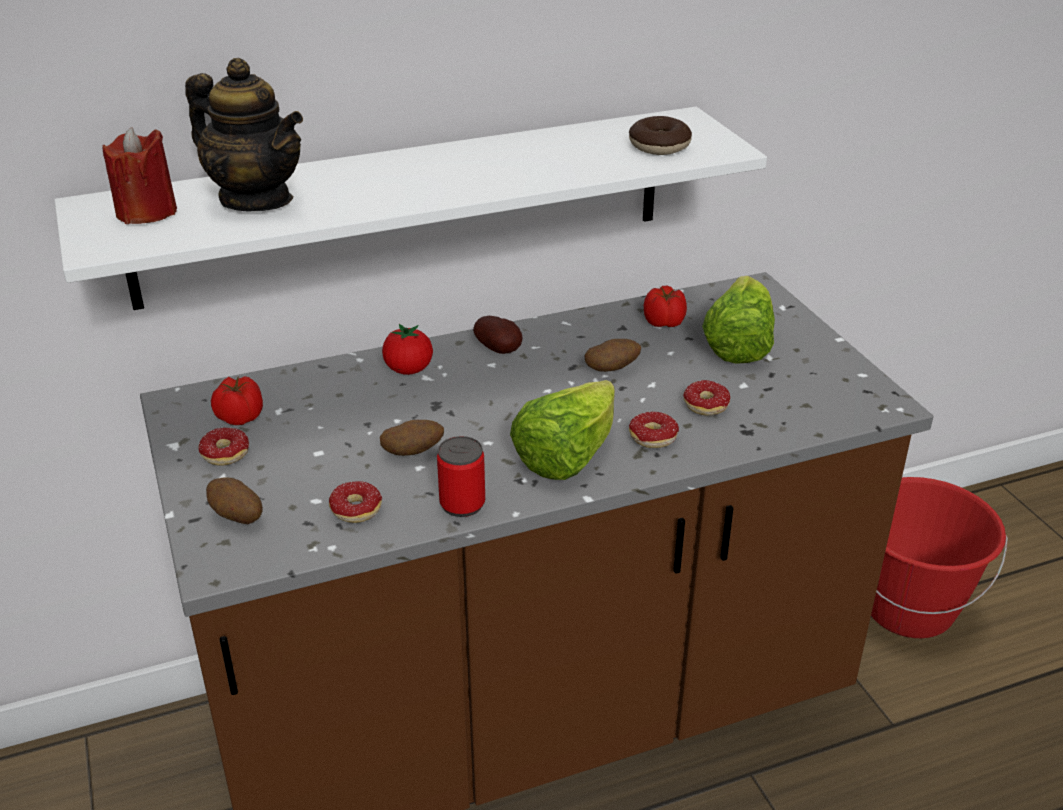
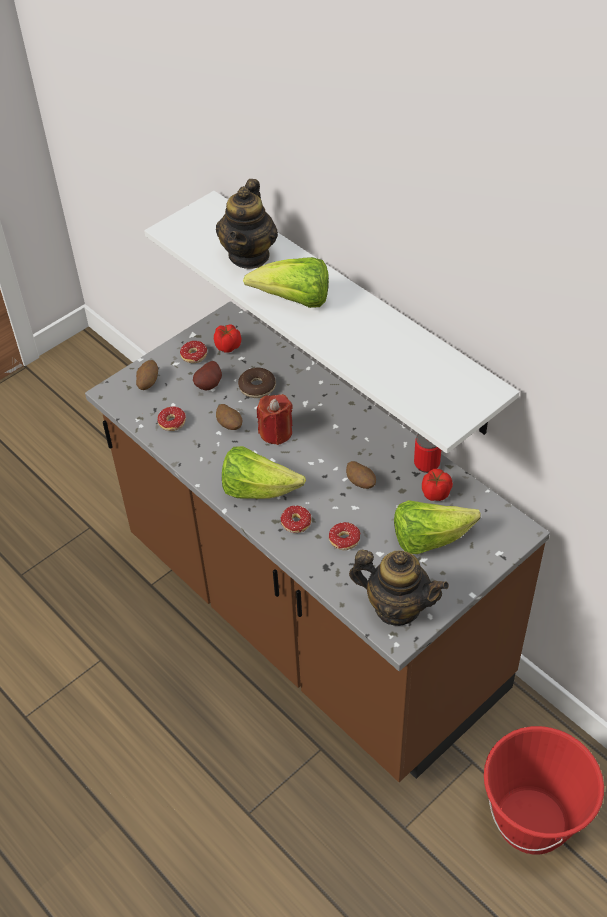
camera: 70 degrees right, 15 degrees up
red candle [102,127,177,224] -> red candle moved to [257,394,293,445]
tomato [382,324,433,375] -> none
can [437,436,485,517] -> can moved to [414,433,441,473]
potato [473,316,522,354] -> potato moved to [193,361,222,390]
donut [629,116,692,155] -> donut moved to [238,368,276,398]
none -> lettuce [243,257,329,308]
none -> teapot [349,549,449,626]

